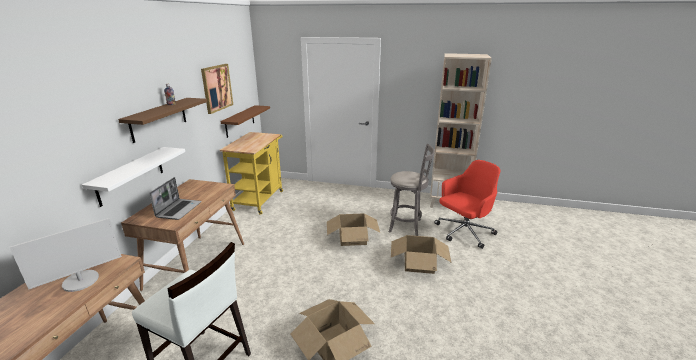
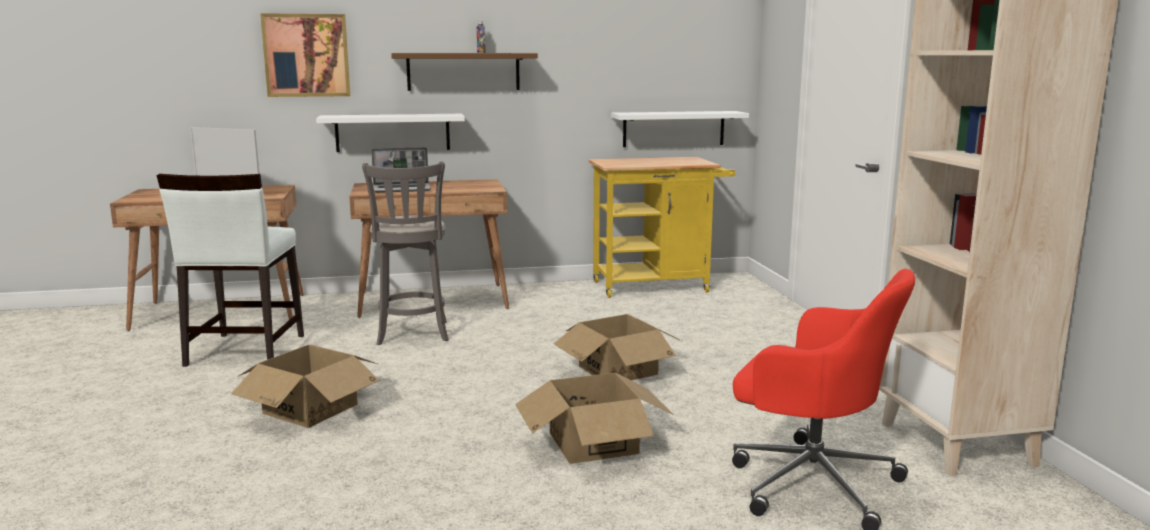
camera: 65 degrees right, 10 degrees down
picture [201,64,233,114] -> picture moved to [260,13,350,97]
brown shelf [221,105,270,138] -> white shelf [611,111,749,147]
grey stool [389,144,435,236] -> grey stool moved to [362,161,449,345]

